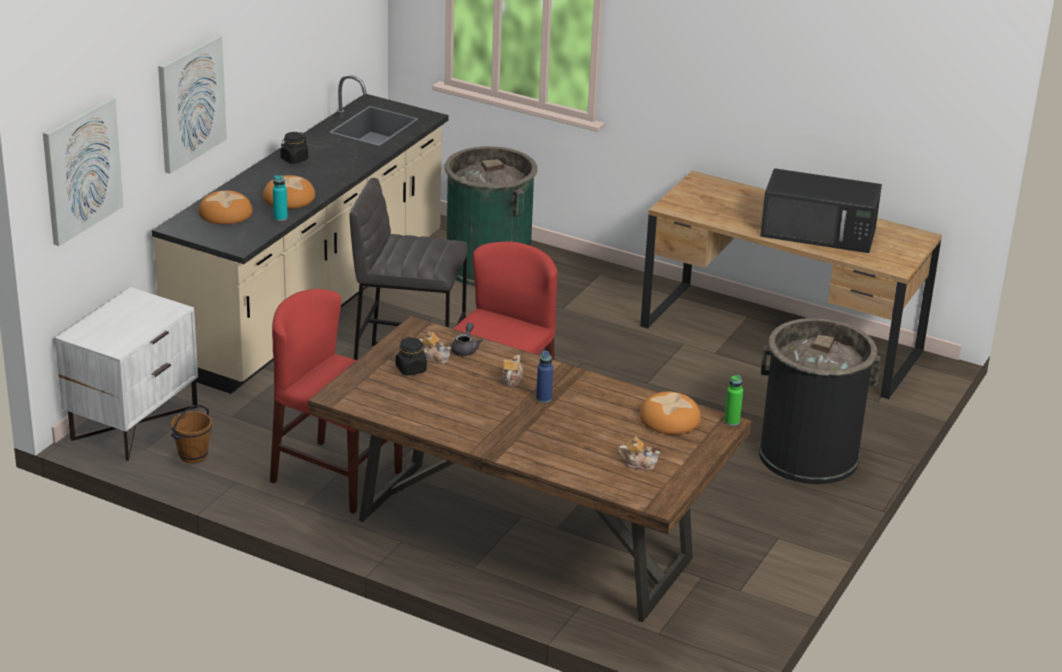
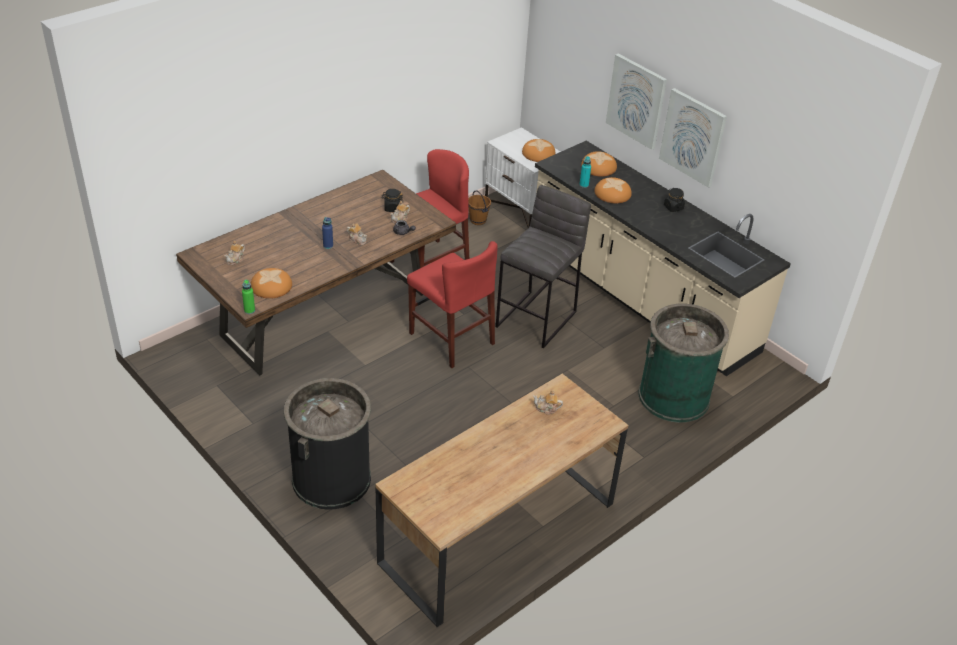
camera: 110 degrees right, 10 degrees up
picture [43,97,124,246] -> picture moved to [659,88,727,188]
black microwave [760,168,882,253] -> none
none -> bread [522,139,555,162]
none -> teapot [533,390,563,415]

